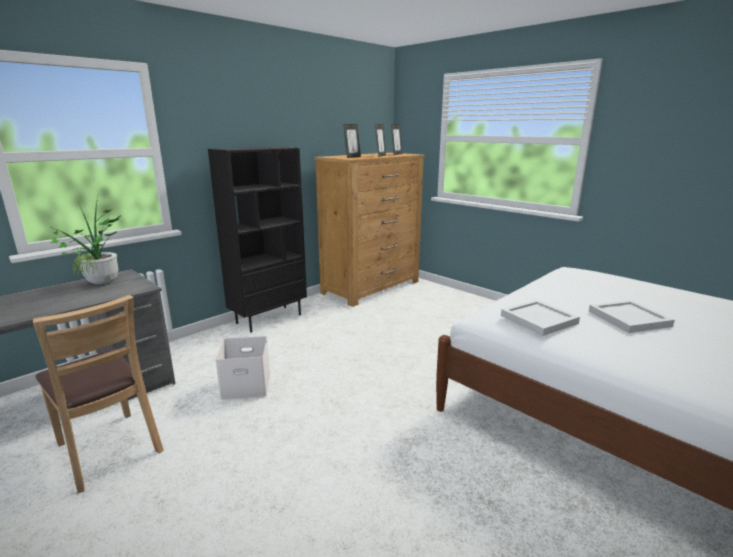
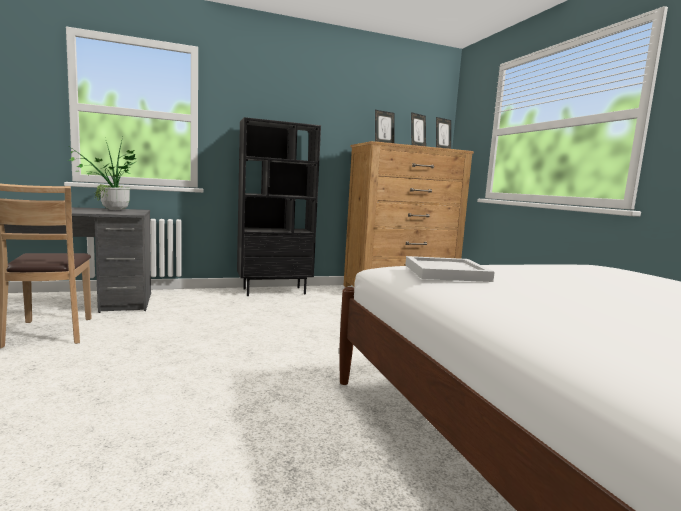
camera: 25 degrees right, 10 degrees down
white storage box [215,336,270,400] -> none
white tray [589,300,675,333] -> none

